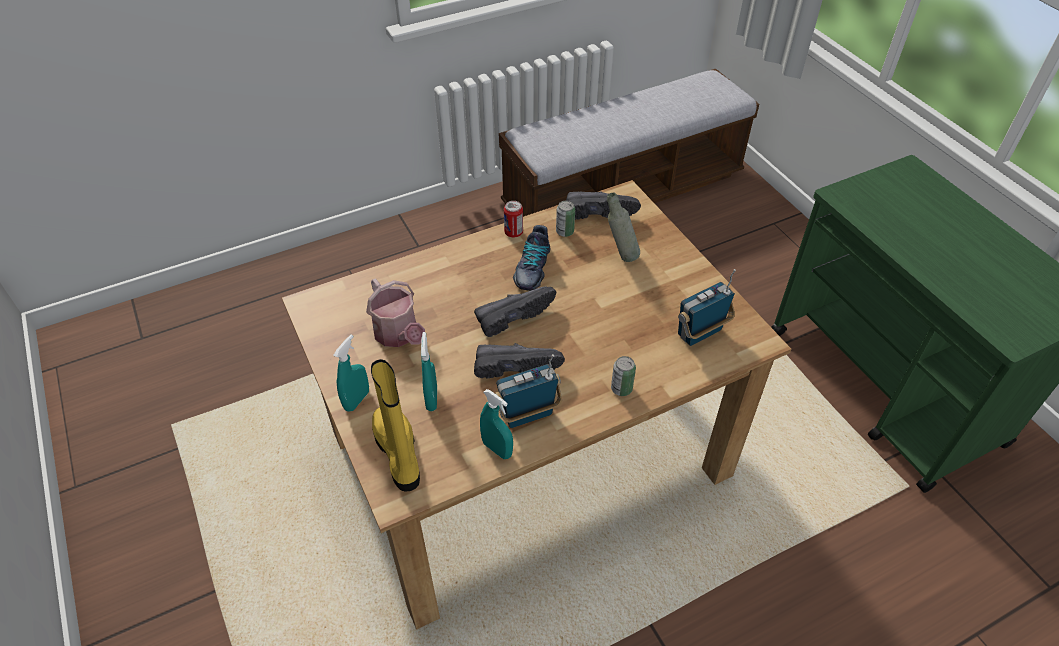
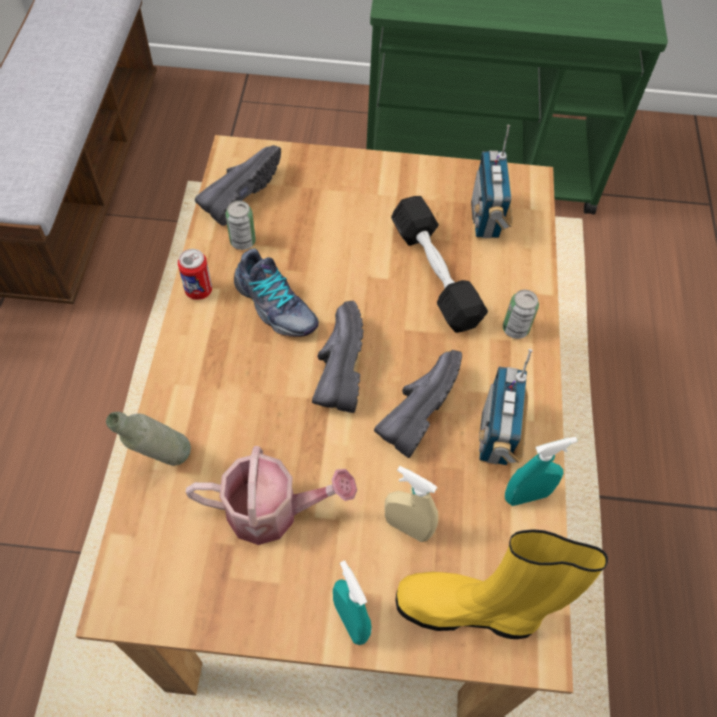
camera: 60 degrees left, 10 degrees up
turquoise spray bottle [421,332,437,411] -> beige spray bottle [384,466,438,542]
grey bottle [607,192,640,262] -> grey bottle moved to [106,412,191,466]
none -> black dumbbell [391,196,488,333]

